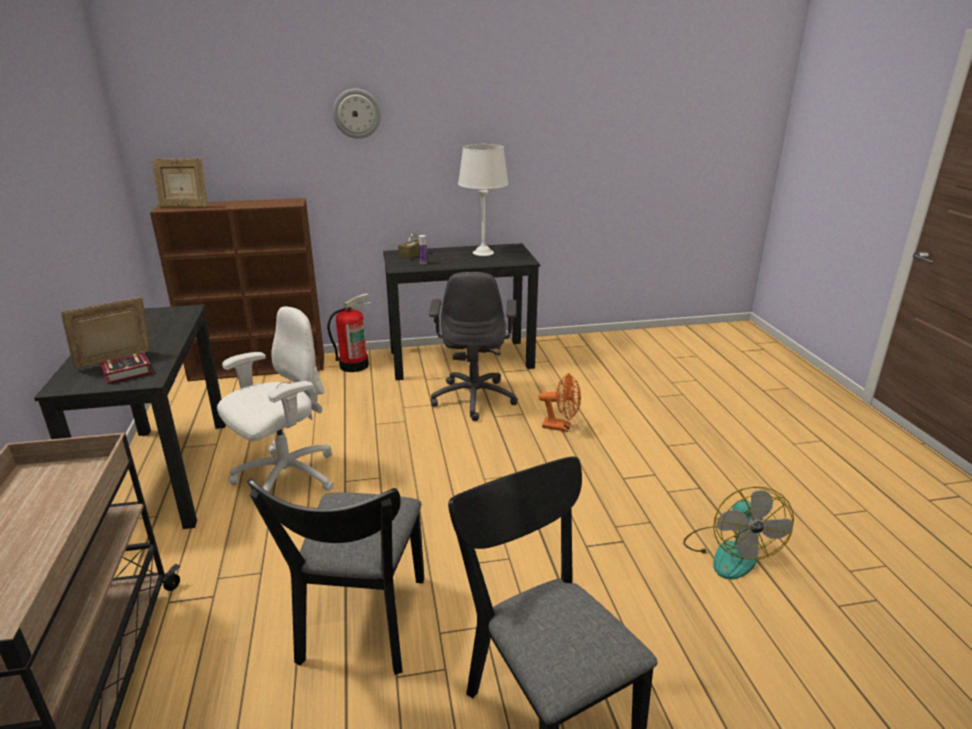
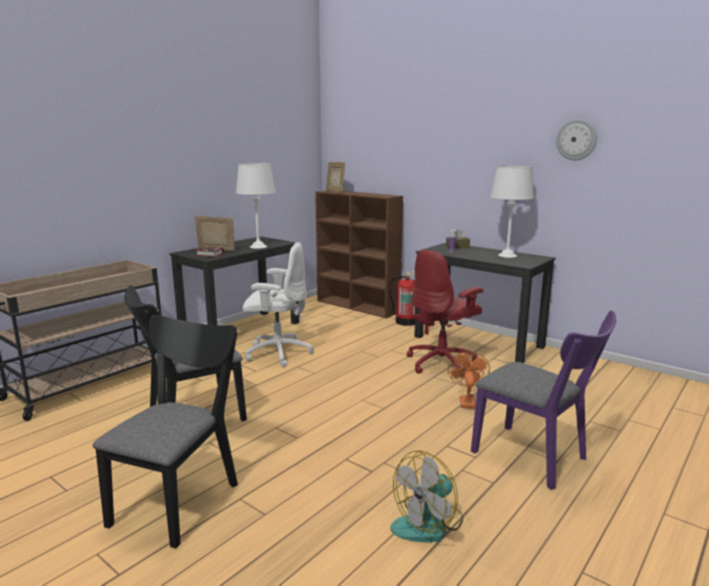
camera: 50 degrees right, 10 degrees down
wall clock [333,88,381,139] -> wall clock moved to [556,119,597,160]
grey office chair [429,272,518,421] -> red office chair [407,250,483,374]
orange fan [538,373,581,432] -> orange fan turned 150 degrees counterclockwise [448,352,490,409]
none -> white table lamp [236,163,276,249]
none -> purple chair [471,310,616,490]

